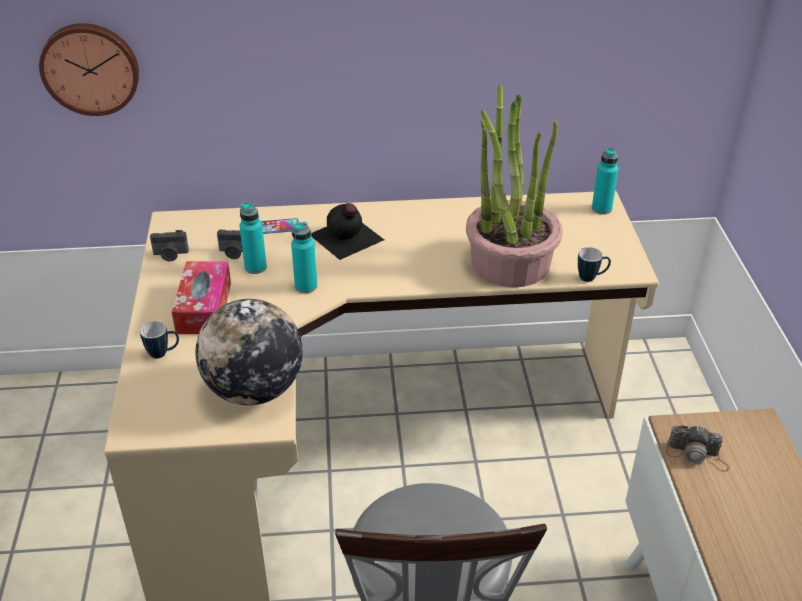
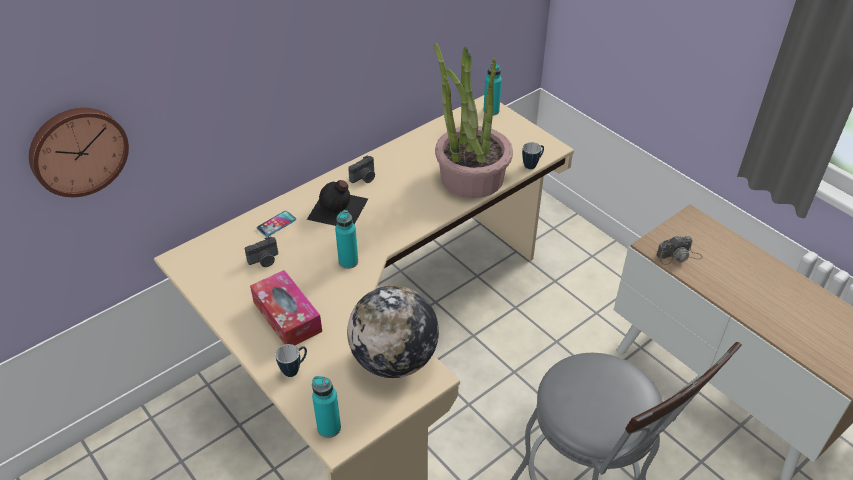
camera: 35 degrees left, 5 degrees up
camera [150,230,189,261] -> camera moved to [348,155,375,183]
turquoise bottle [239,202,267,274] -> turquoise bottle moved to [312,376,341,438]

